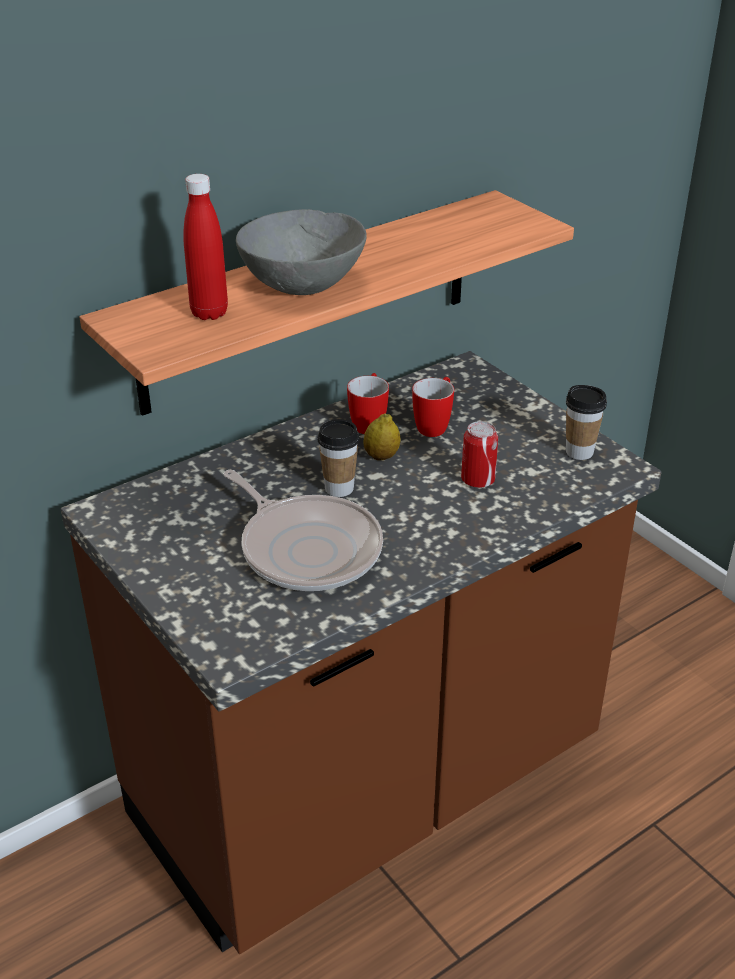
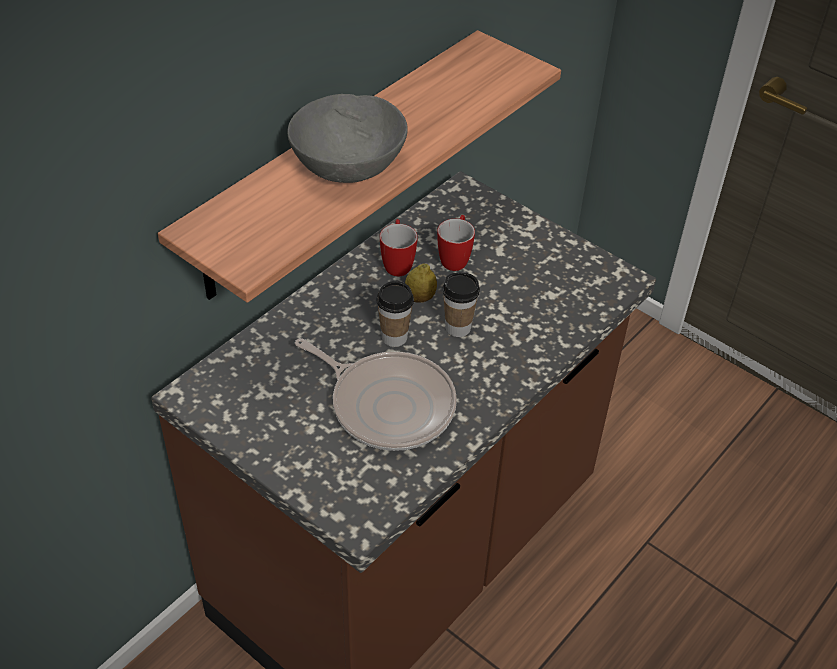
camera: 15 degrees left, 10 degrees up
red bottle [183,174,228,320] -> none
can [461,421,498,488] -> none
cup [566,385,607,460] -> cup moved to [443,272,480,337]

